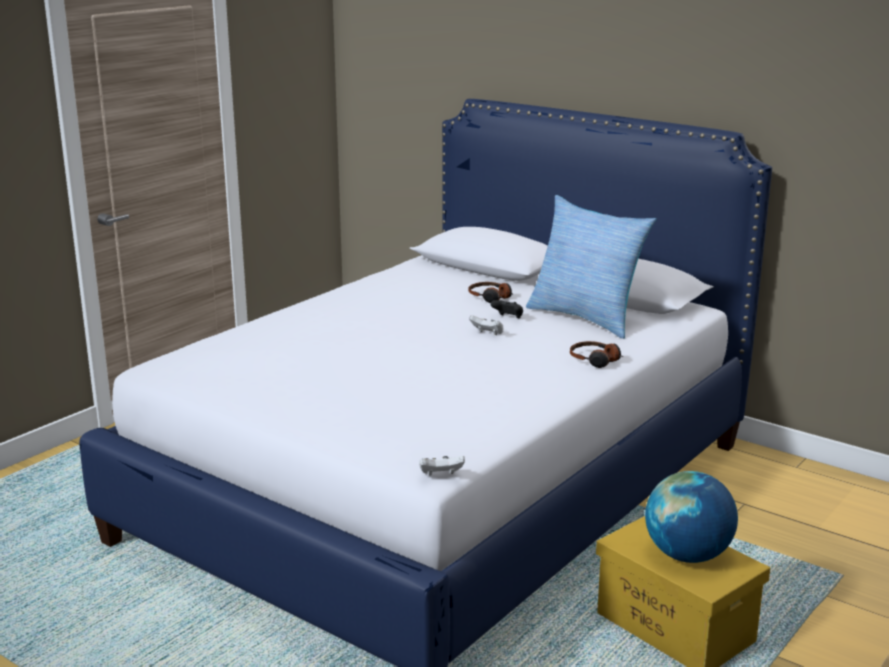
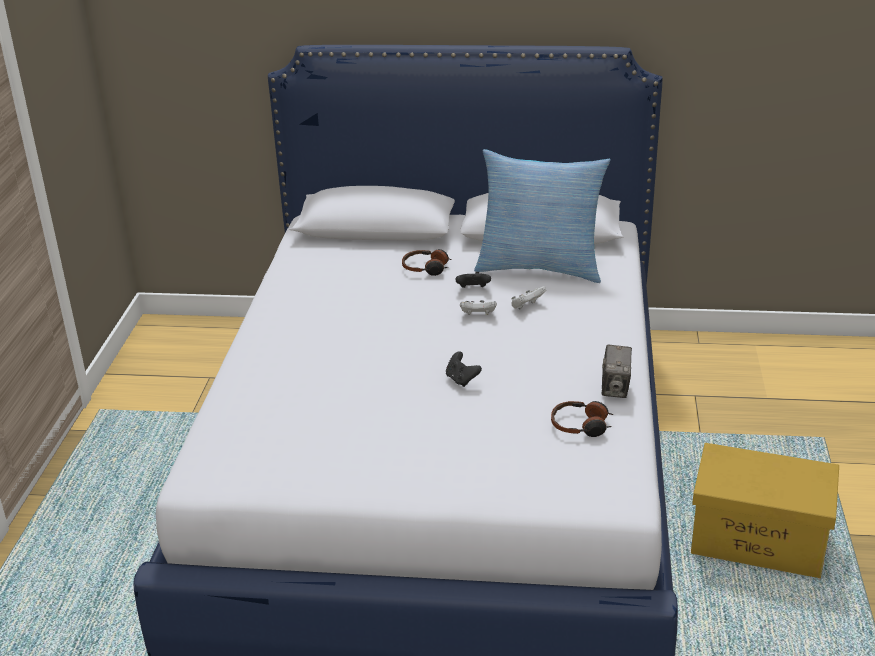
camera: 30 degrees left, 10 degrees up
white game controller [419,455,465,476] -> white game controller moved to [511,286,546,309]
headphones [570,341,623,368] -> headphones moved to [551,401,613,437]
globe [645,471,738,563] -> none
none -> black game controller [446,351,482,387]
none -> camera [602,345,632,398]

